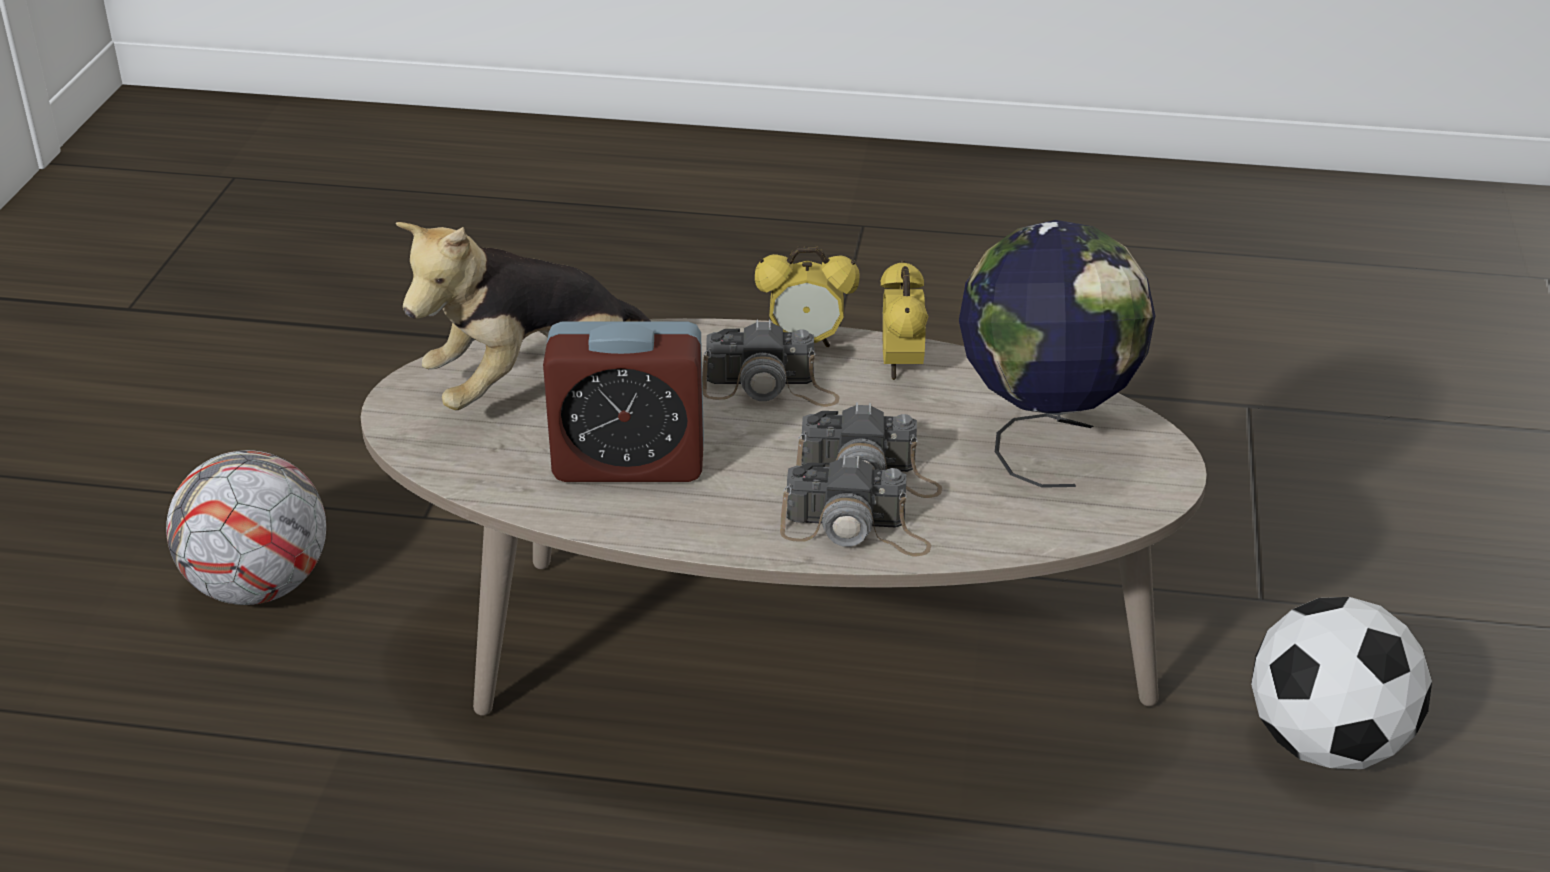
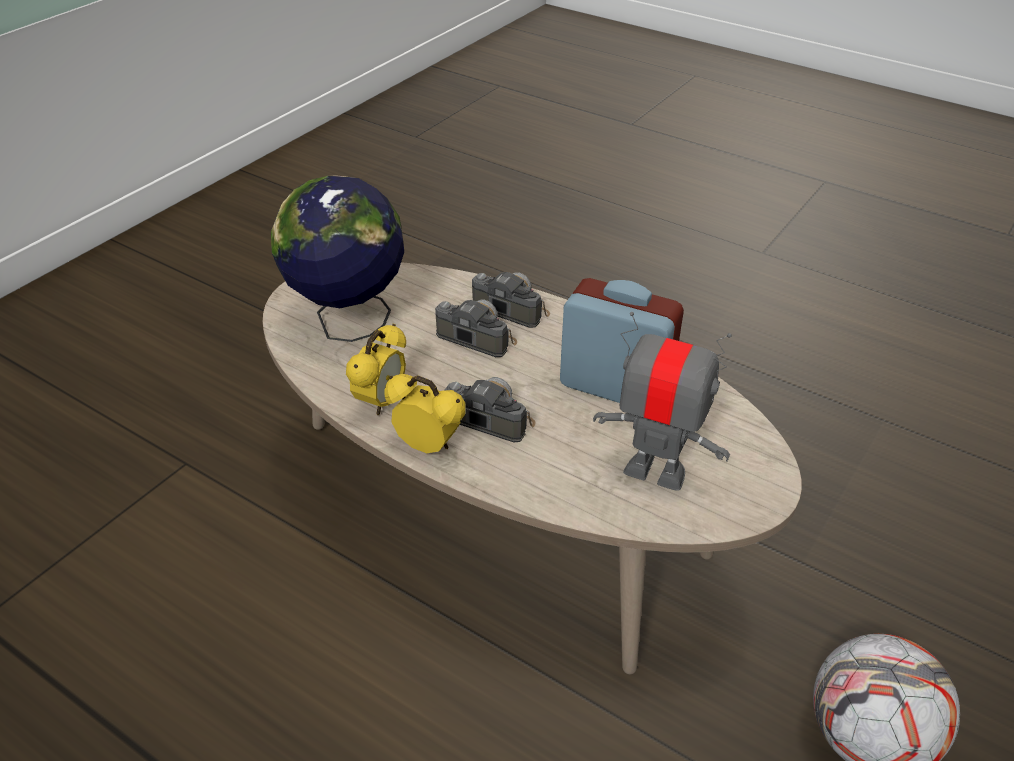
camera: 155 degrees left, 5 degrees up
plush toy [396,222,651,410] -> toy robot [593,312,732,491]
football [1251,597,1432,769] -> none

